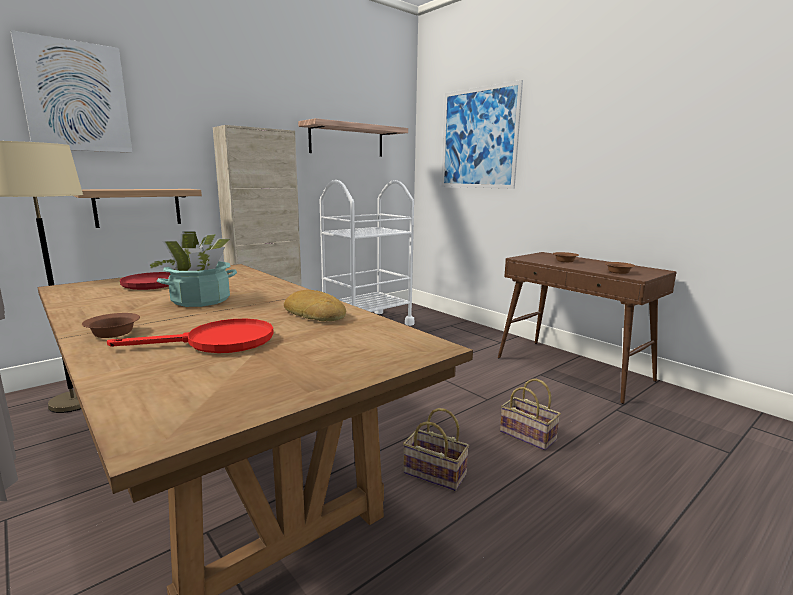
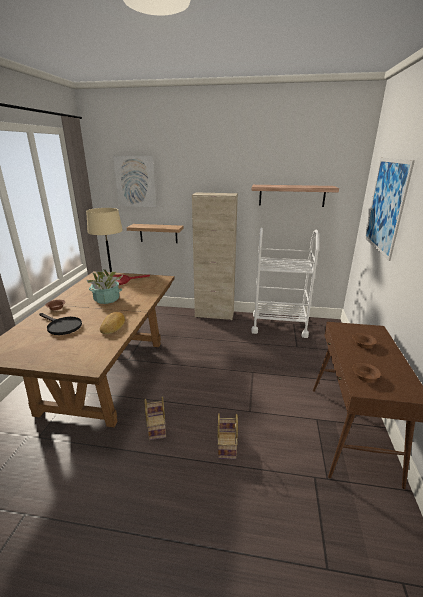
camera: 50 degrees right, 10 degrees up
red frying pan [107,319,274,353] -> black frying pan [39,313,82,335]

